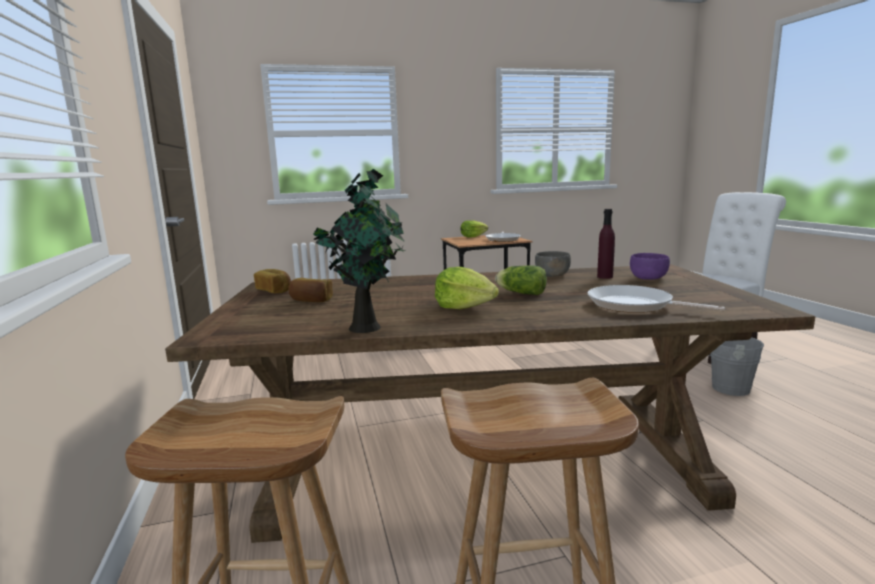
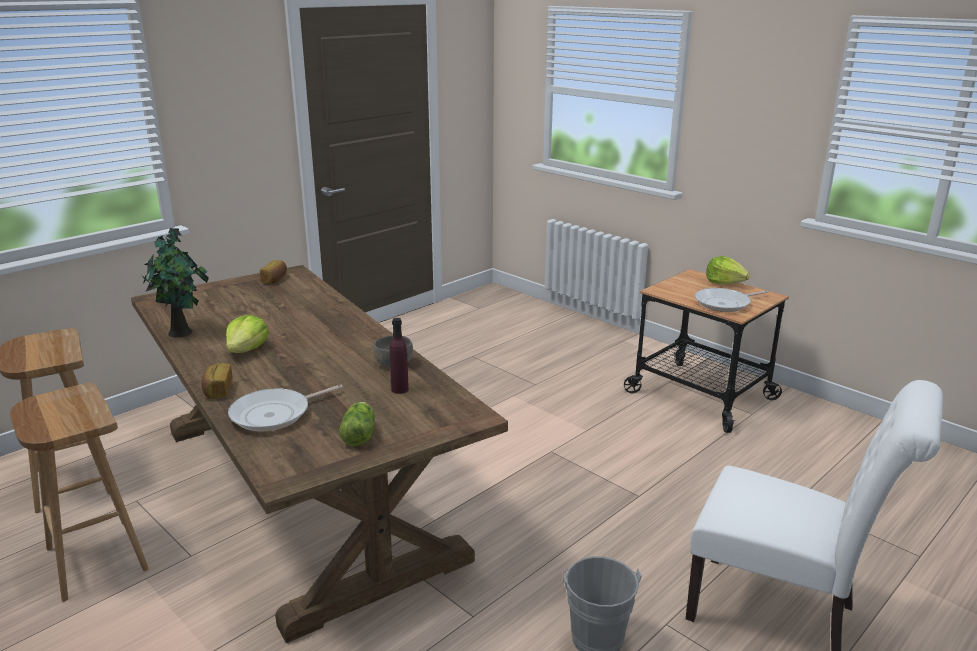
camera: 60 degrees right, 10 degrees up
bread [288,278,333,302] -> bread moved to [201,363,233,399]
lettuce [495,265,547,295] -> lettuce moved to [339,402,375,446]
frying pan [587,285,725,313] -> frying pan turned 135 degrees counterclockwise [228,384,343,431]
purple bowl [630,253,670,280] -> none

